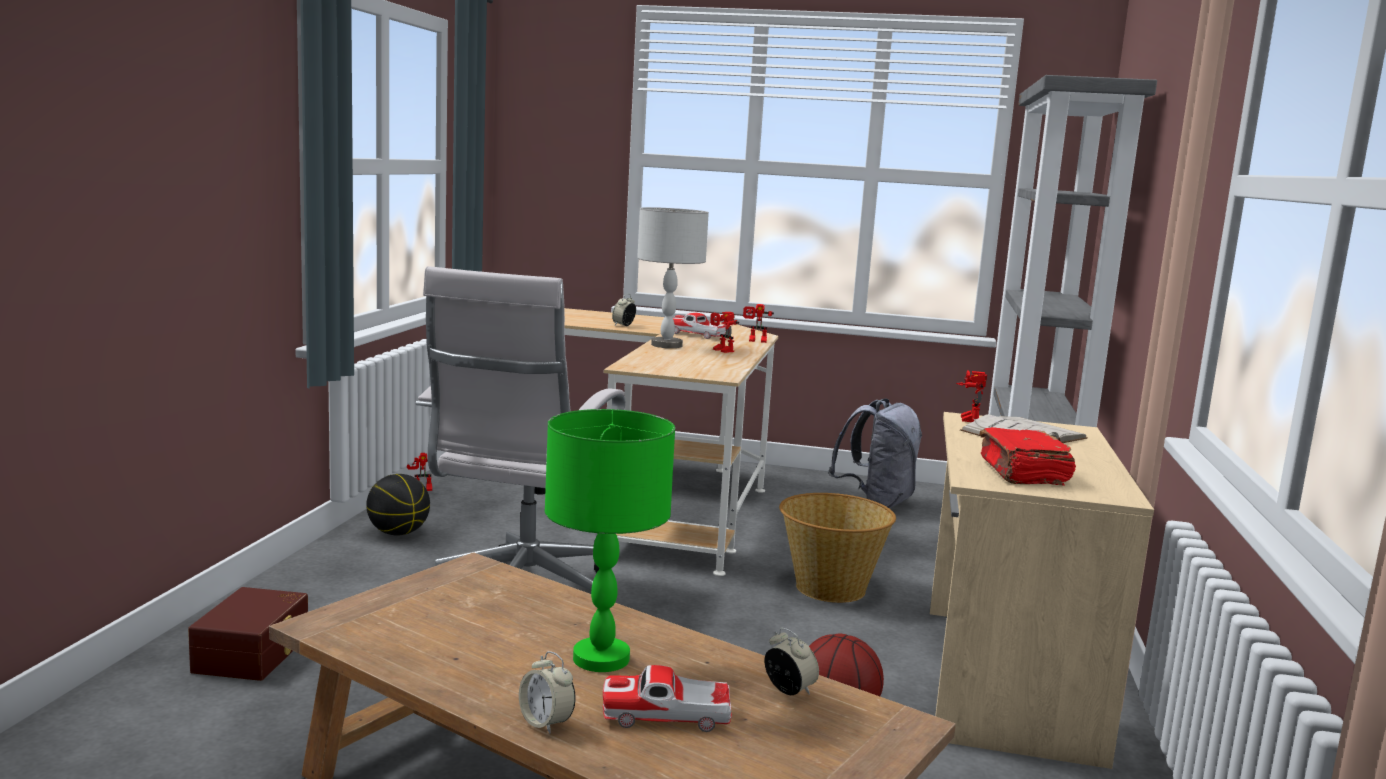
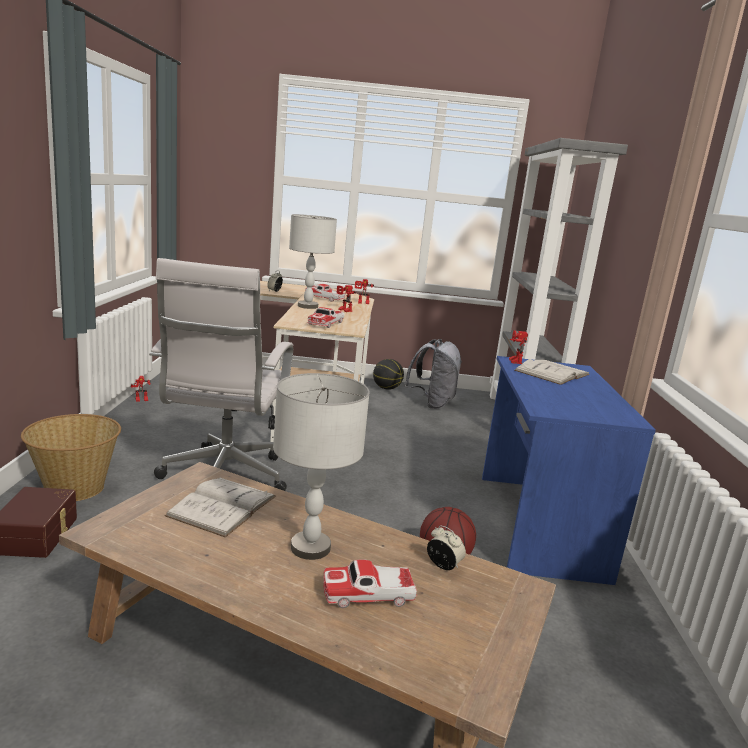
camera: 10 degrees left, 5 degrees up
basketball [366,474,430,536] -> basketball moved to [373,359,404,390]
alarm clock [519,651,576,734] -> none
green table lamp [545,409,675,672] -> grey table lamp [273,373,370,560]
basket [779,493,896,603] -> basket moved to [21,414,121,501]
beige desk [930,412,1154,769] -> blue desk [482,356,656,585]
red book [980,427,1076,486] -> none
none -> white book [165,478,276,537]
none -> toy car [307,307,344,328]

